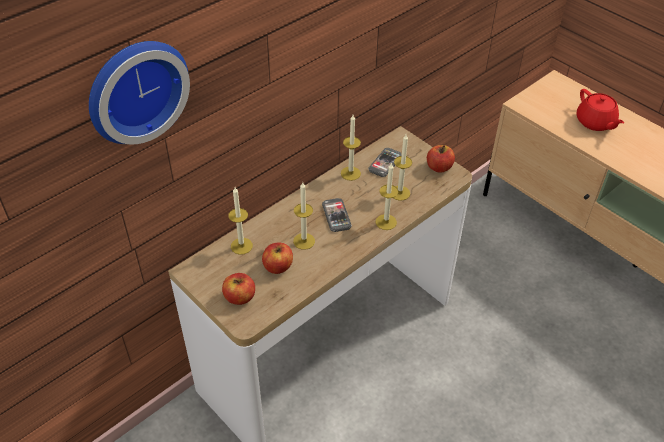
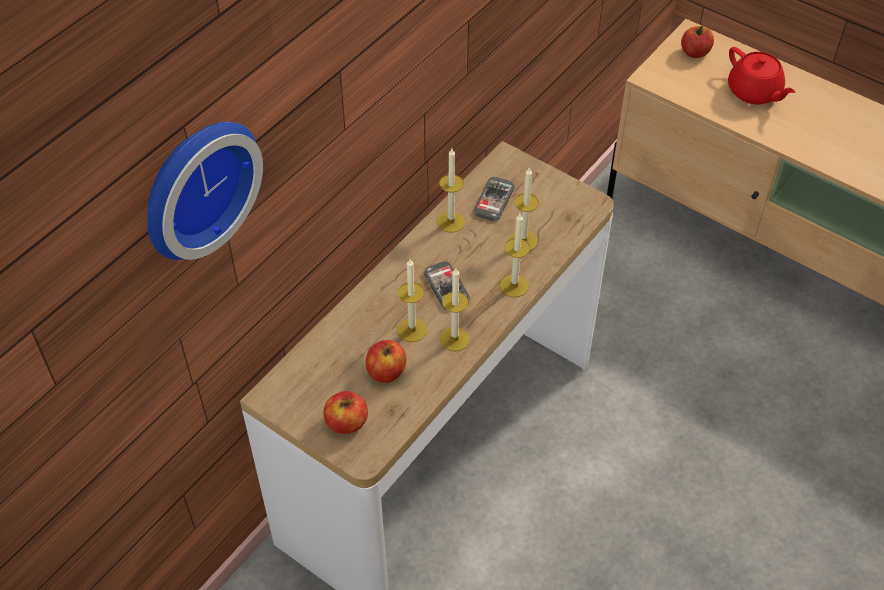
camera: 10 degrees left, 5 degrees up
candle [228,187,253,255] -> candle moved to [440,268,470,351]
apple [427,145,455,173] -> apple moved to [681,26,714,58]

